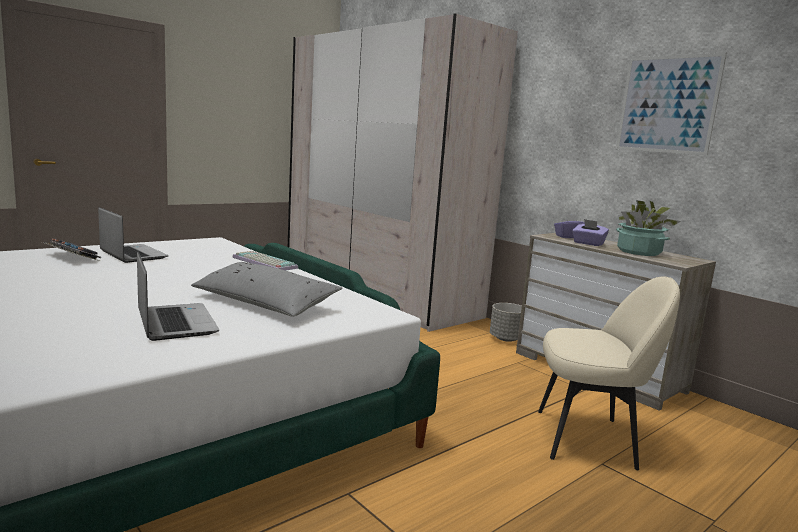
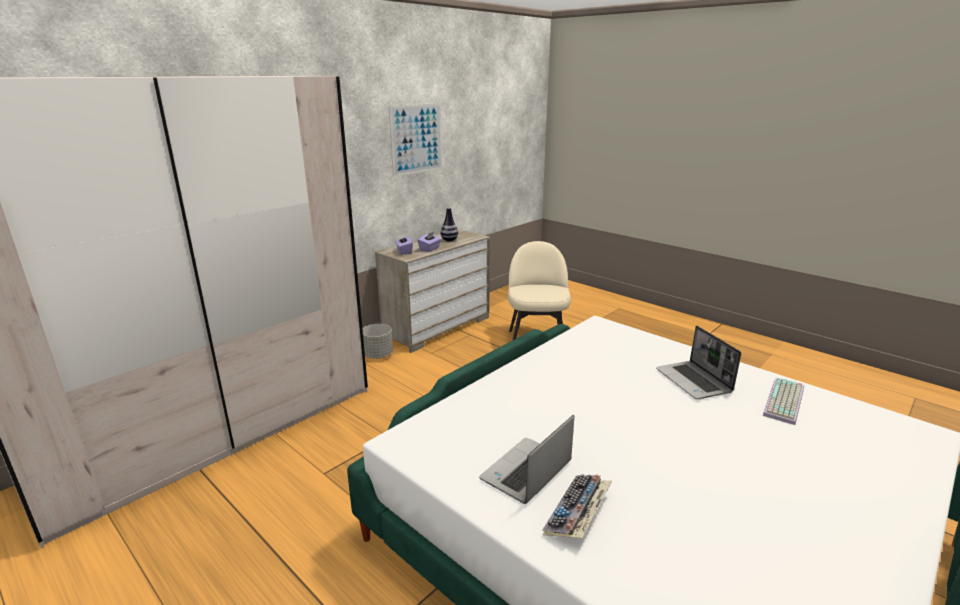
camera: 95 degrees left, 10 degrees up
laptop [137,251,219,341] -> laptop turned 75 degrees counterclockwise [656,326,741,399]
grey pillow [191,262,343,317] -> none
keyboard [232,251,298,271] -> keyboard moved to [763,378,804,425]
potted plant [616,200,681,256] -> vase [440,207,458,242]

